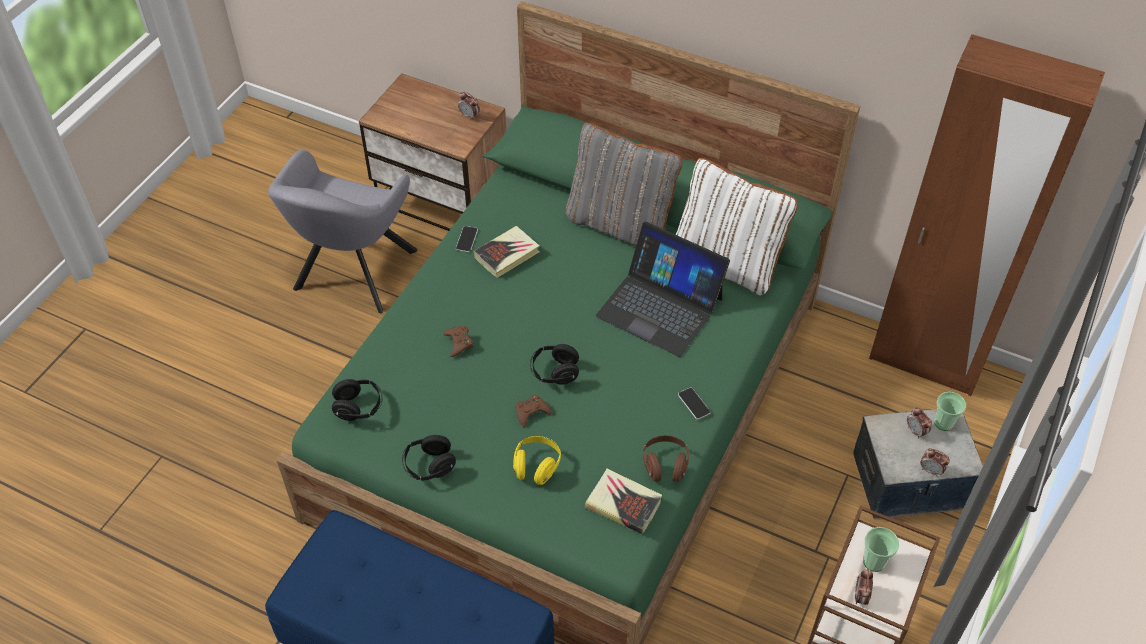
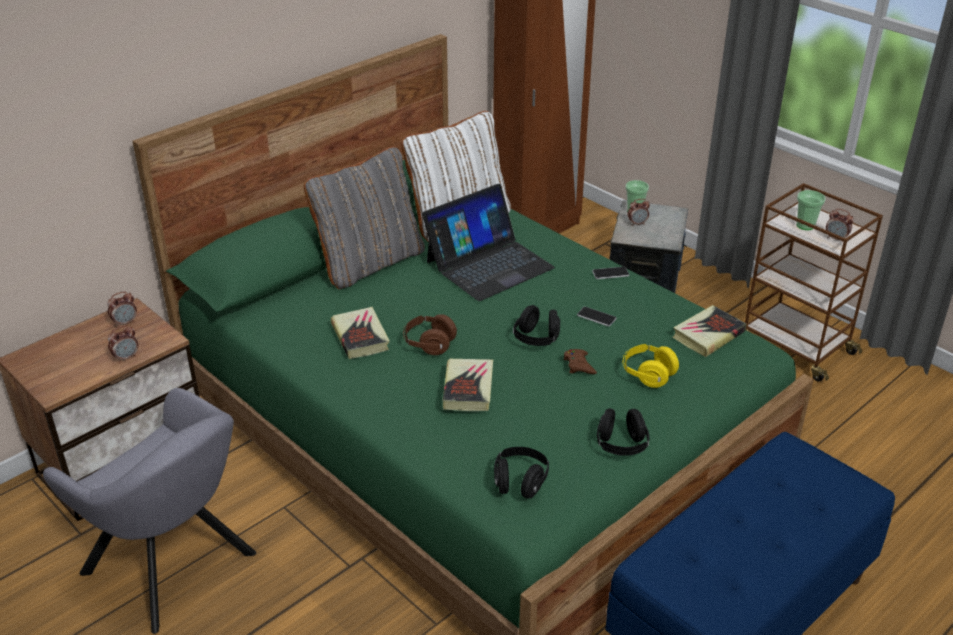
camera: 70 degrees left, 15 degrees down
brown game controller [444,326,473,357] -> book [442,359,493,411]
phone [456,226,478,252] -> phone moved to [577,307,616,326]
brown headphones [643,435,689,482] -> brown headphones moved to [403,314,457,355]
alarm clock [921,448,950,477] -> alarm clock moved to [108,325,138,363]

